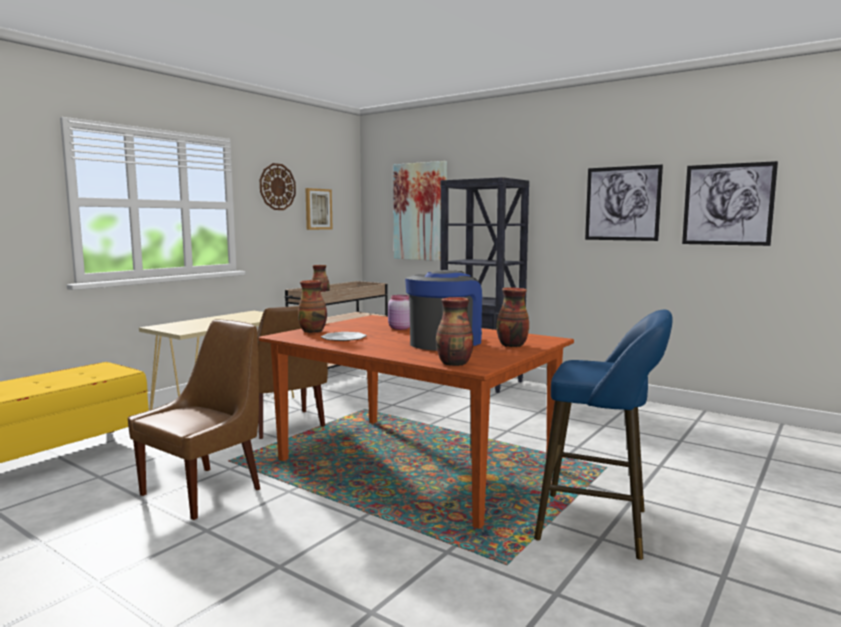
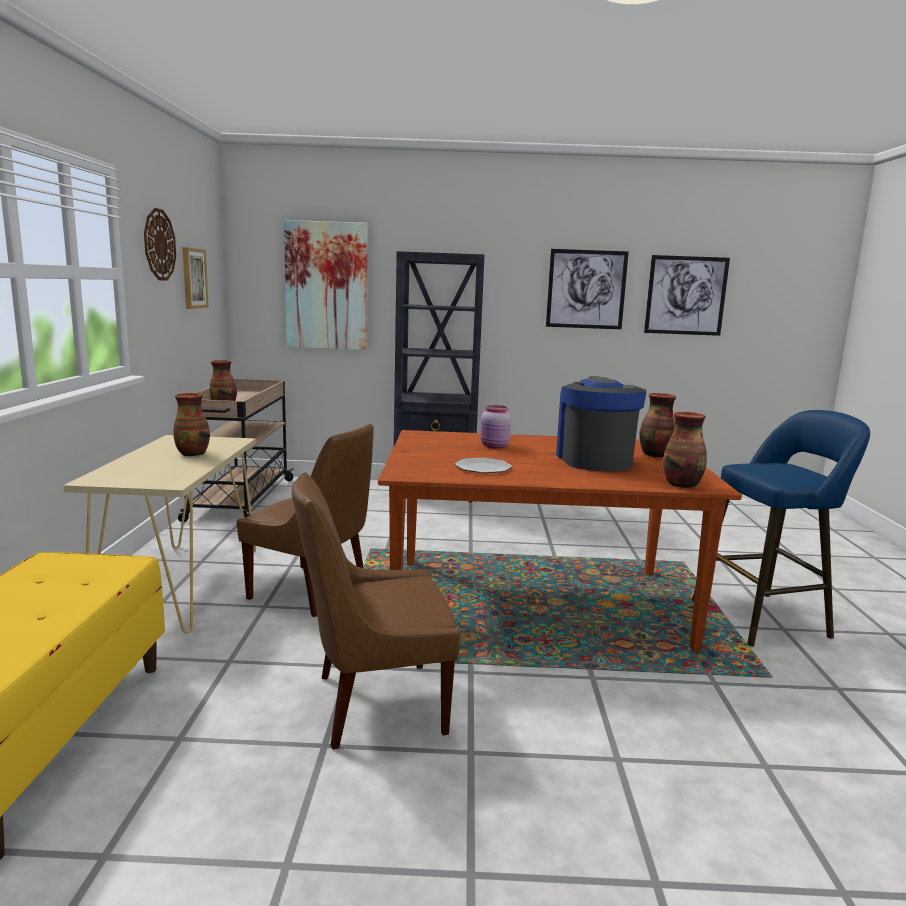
camera: 35 degrees left, 5 degrees up
brown chair [128,319,260,520] -> brown chair turned 105 degrees counterclockwise [291,472,460,750]
vase [298,280,327,333] -> vase moved to [173,393,210,456]

